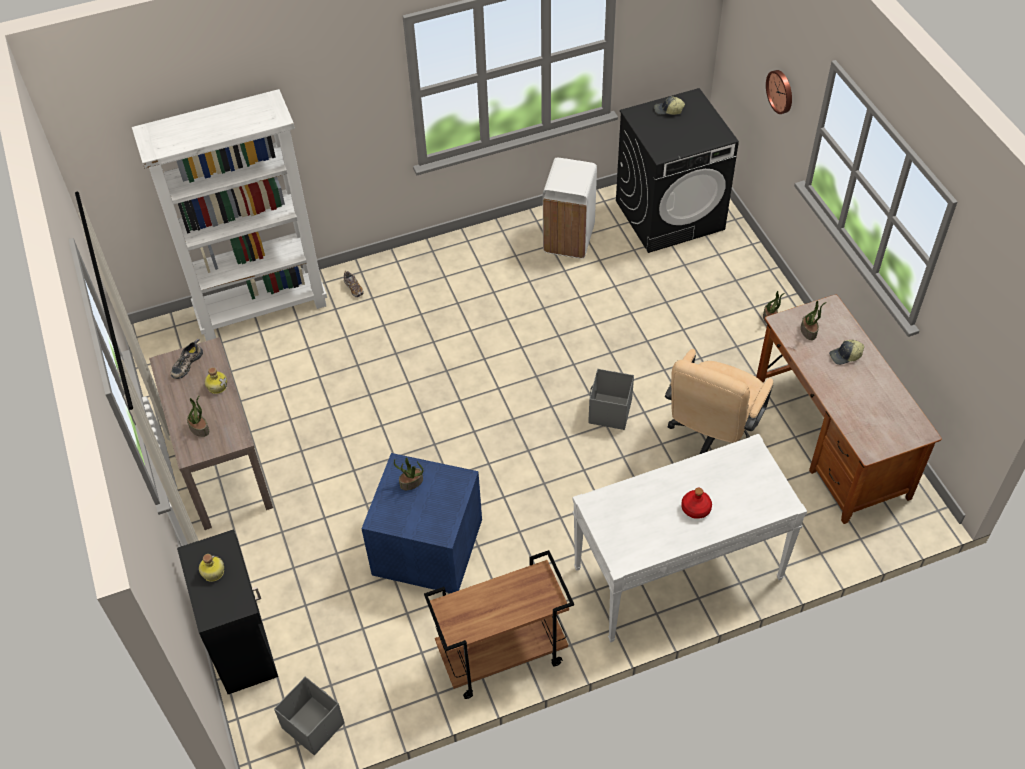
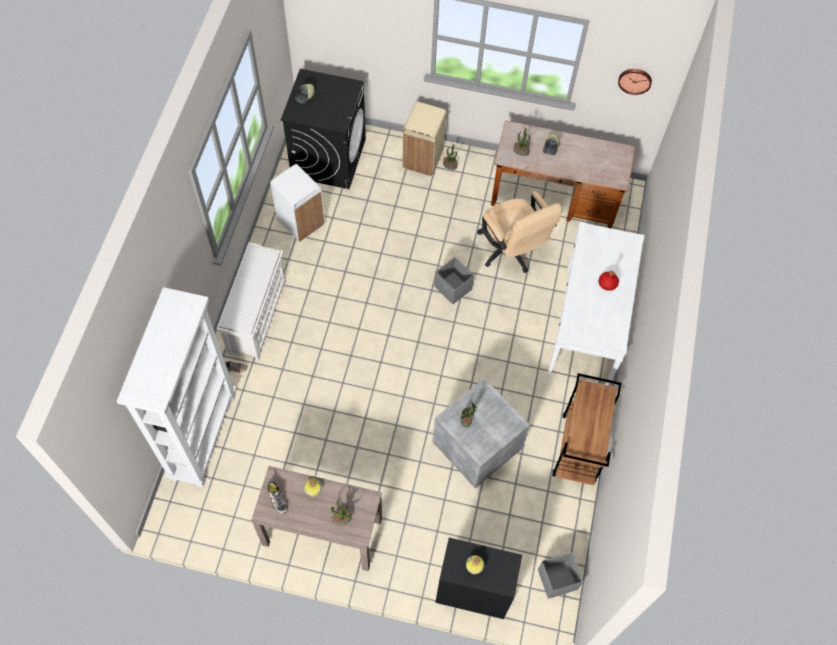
camera: 60 degrees left, 10 degrees up
blue storage box [361,453,482,593] -> grey storage box [432,378,530,488]
wall clock [766,70,792,114] -> wall clock moved to [618,69,652,95]
none -> white shoe rack [217,242,286,361]
none -> beige trash can [402,102,446,176]

